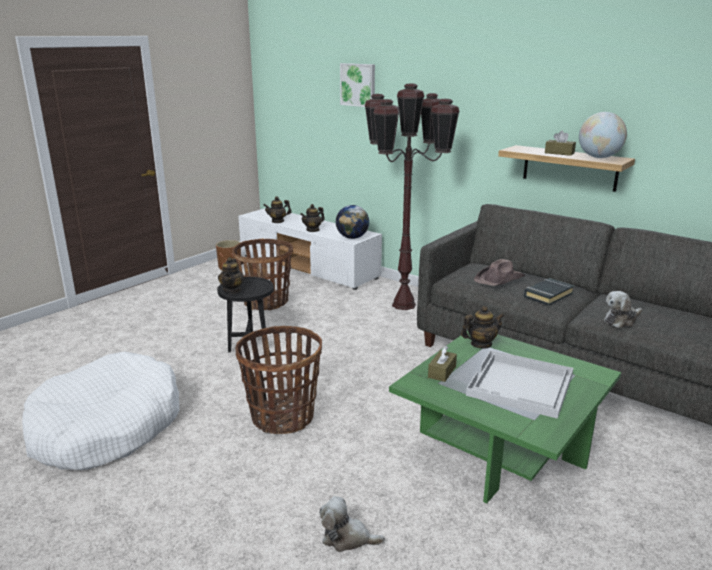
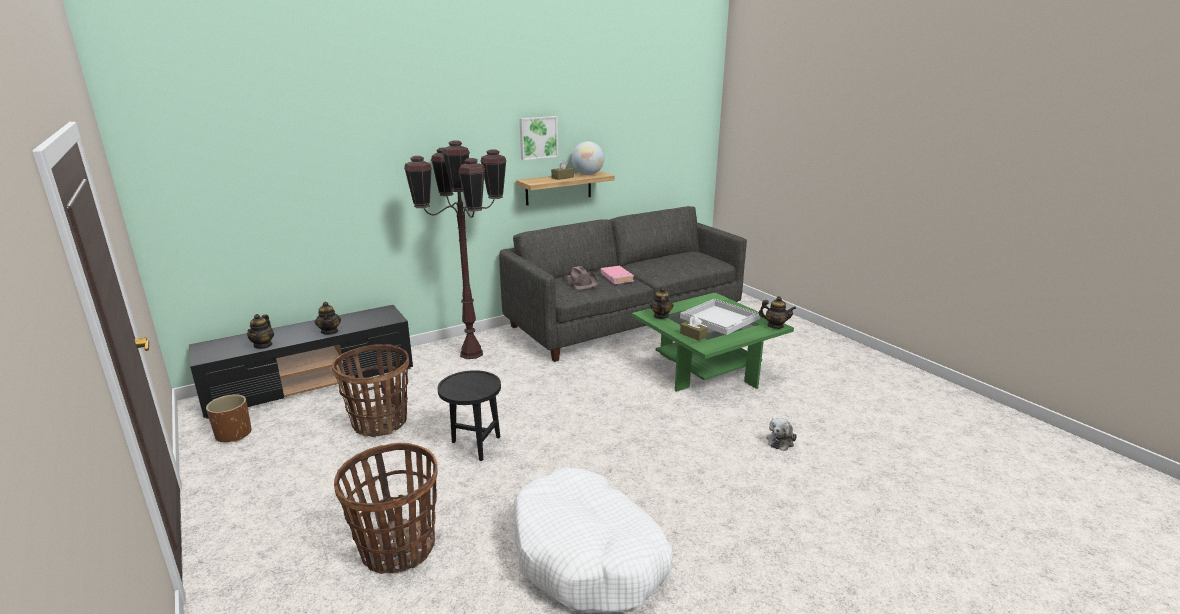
camera: 70 degrees left, 0 degrees up
teapot [218,257,244,293] -> teapot moved to [759,296,796,329]
basket [235,326,322,434] -> basket moved to [334,443,438,574]
white tv stand [238,208,382,290] -> black tv stand [189,305,413,419]
globe [336,205,369,239] -> none
picture [340,63,375,107] -> picture moved to [519,116,558,160]
black book [524,278,574,305] -> pink book [601,266,634,284]
plush toy [604,291,642,328] -> none

